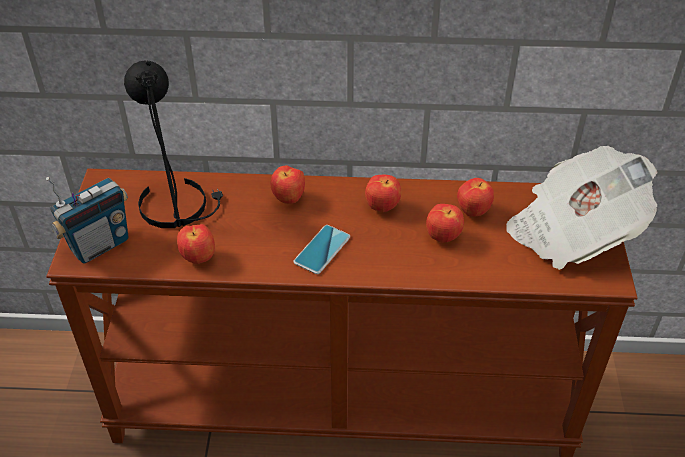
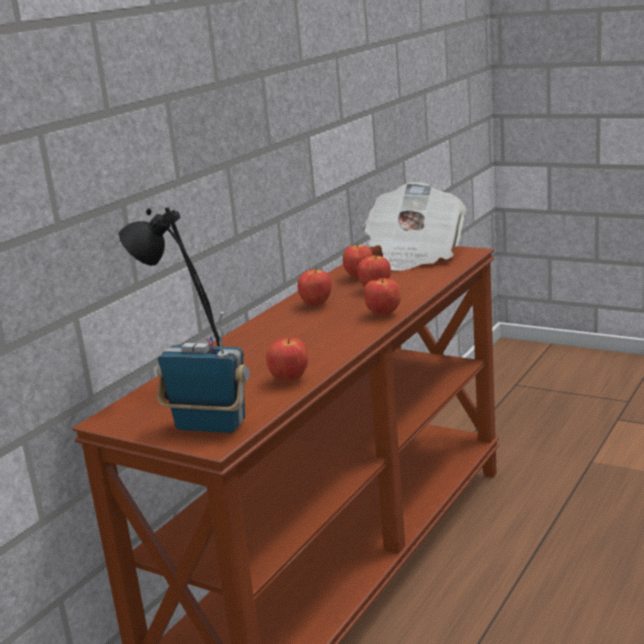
camera: 60 degrees left, 25 degrees down
radio [46,177,129,264] -> radio turned 60 degrees counterclockwise [157,312,250,433]
apple [270,166,305,204] -> apple moved to [364,278,401,316]
phone [293,225,350,274] -> none

